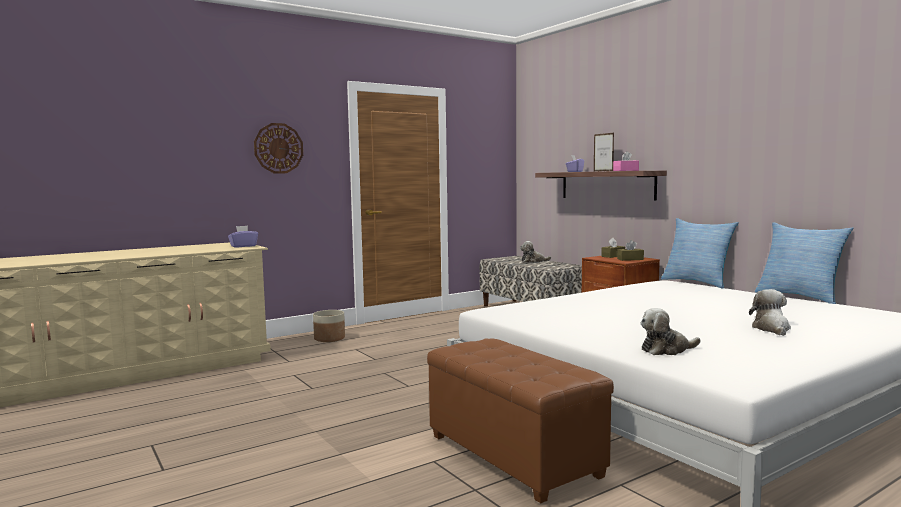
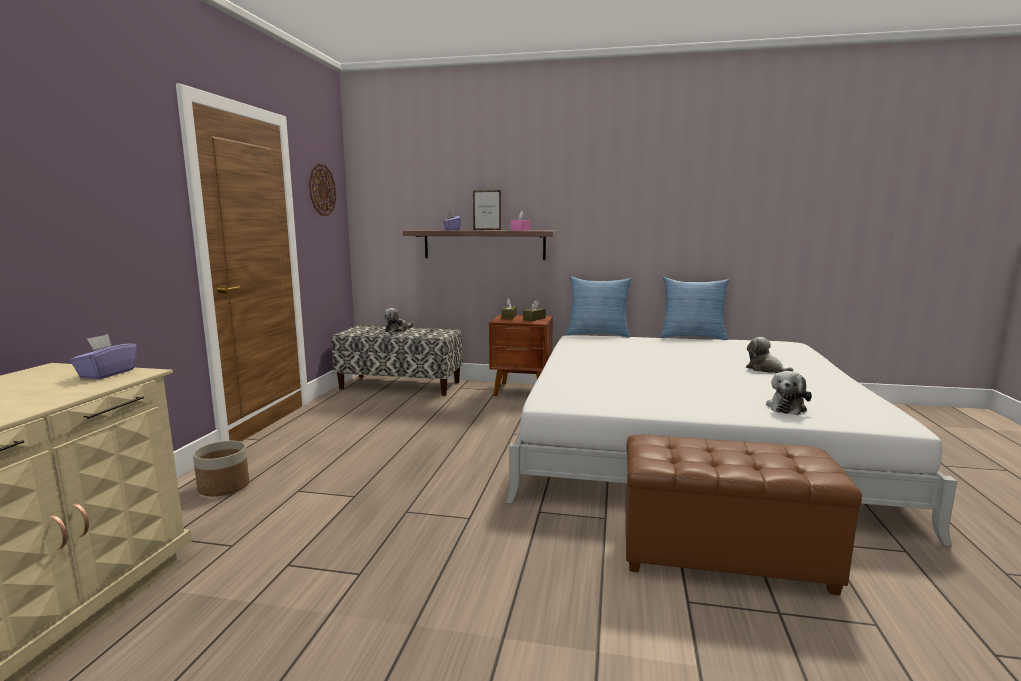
camera: 45 degrees left, 5 degrees up
wall clock [254,123,303,173] -> wall clock moved to [309,164,336,216]

